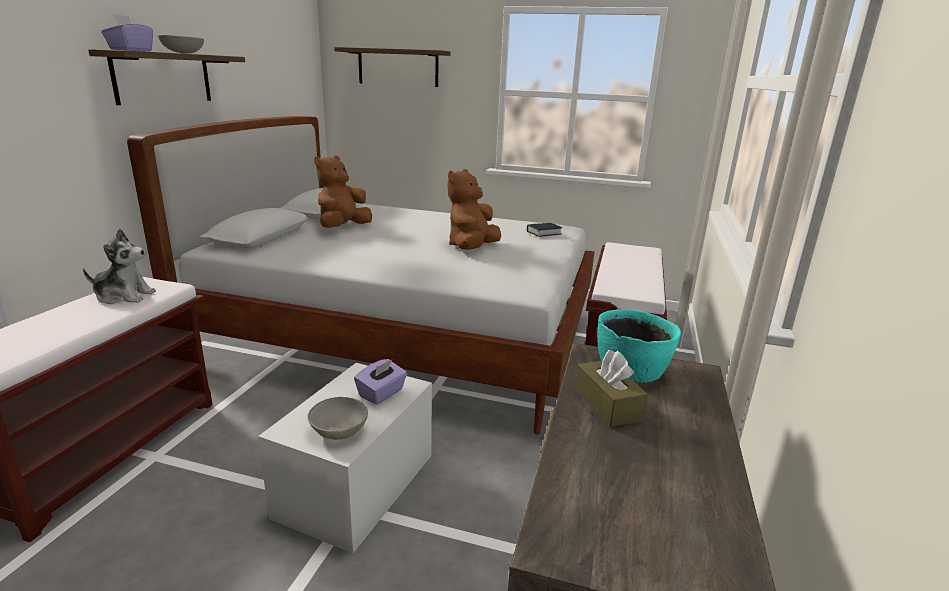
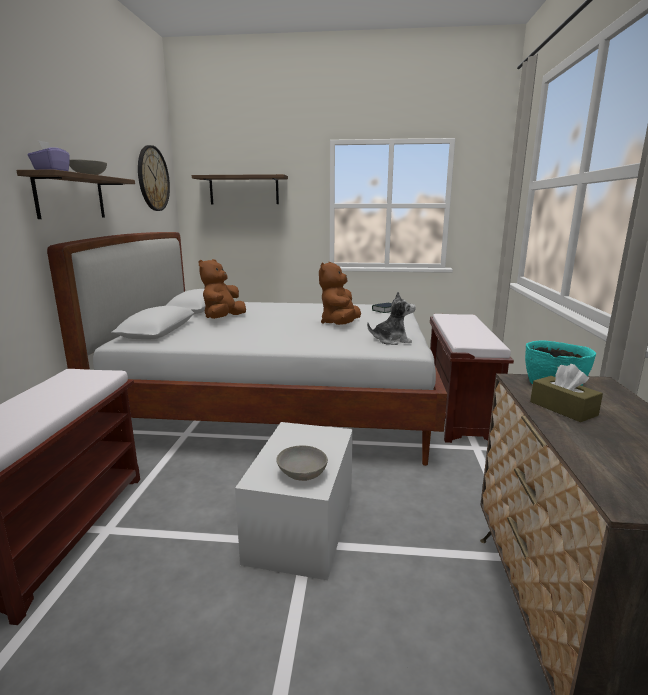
camera: 10 degrees left, 5 degrees down
plush toy [83,228,156,304] -> plush toy moved to [367,292,416,345]
purple tissue box [354,359,407,405] -> none
none -> wall clock [138,145,170,211]

